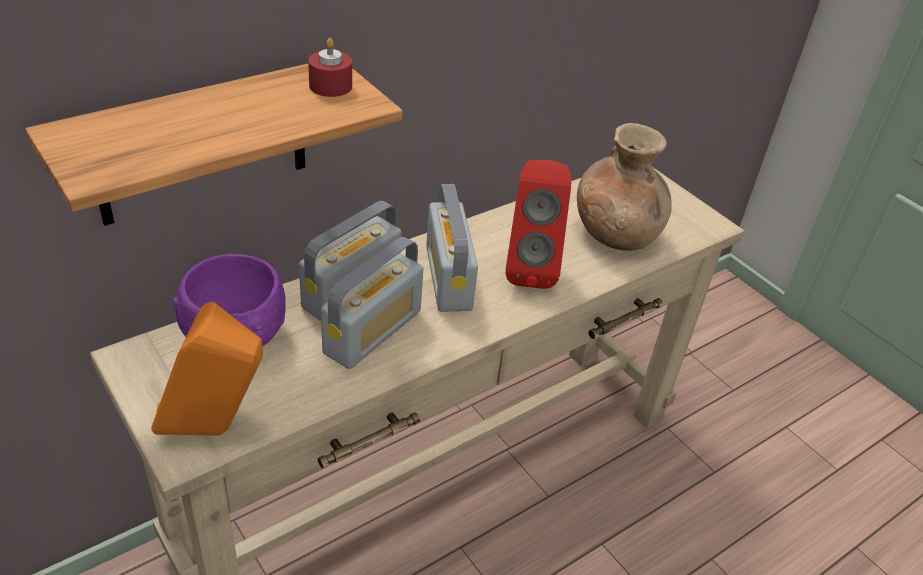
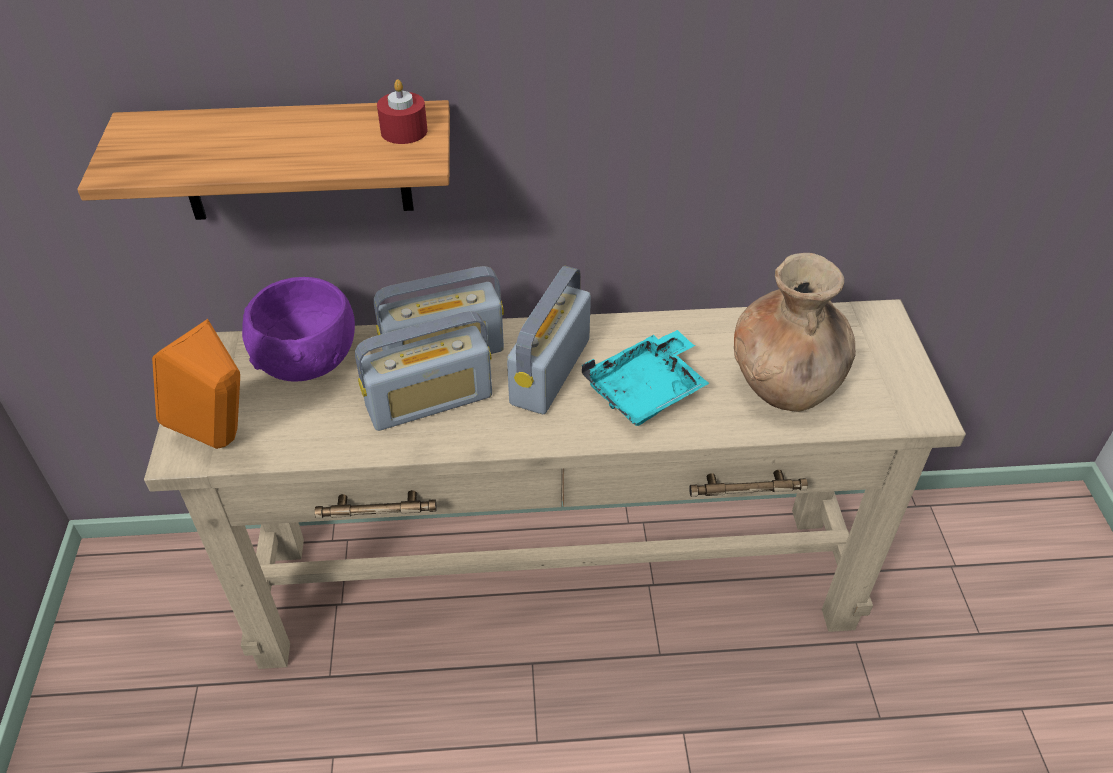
camera: 35 degrees right, 5 degrees up
red speaker [505,160,571,289] -> turquoise tray [582,330,709,426]

